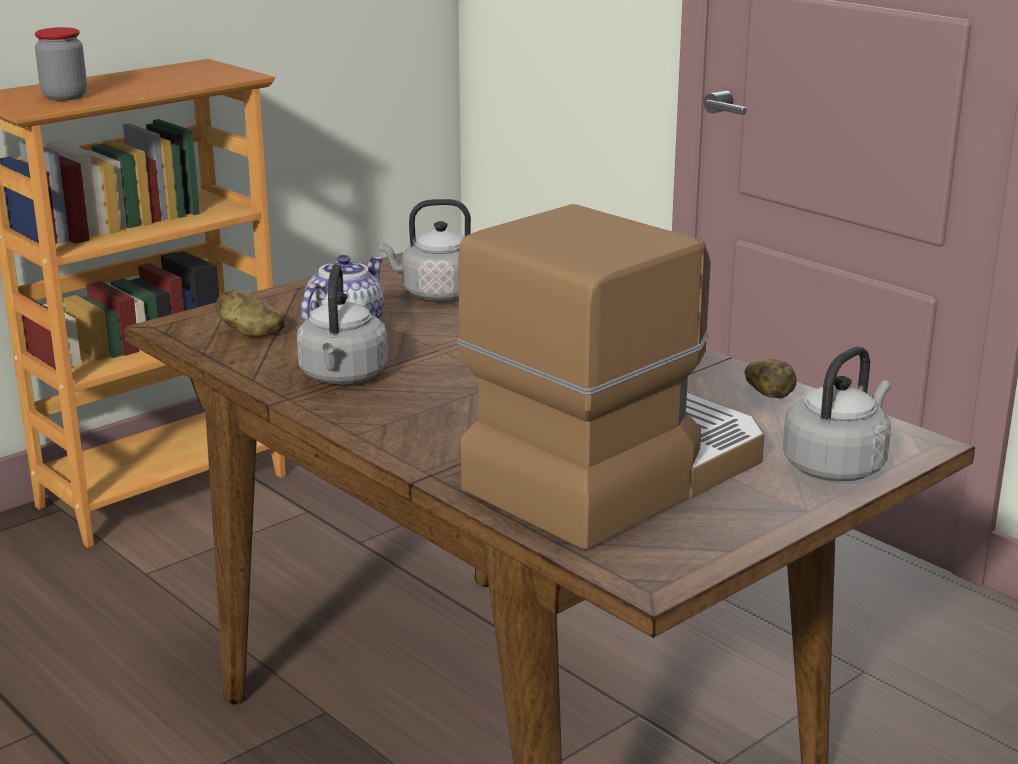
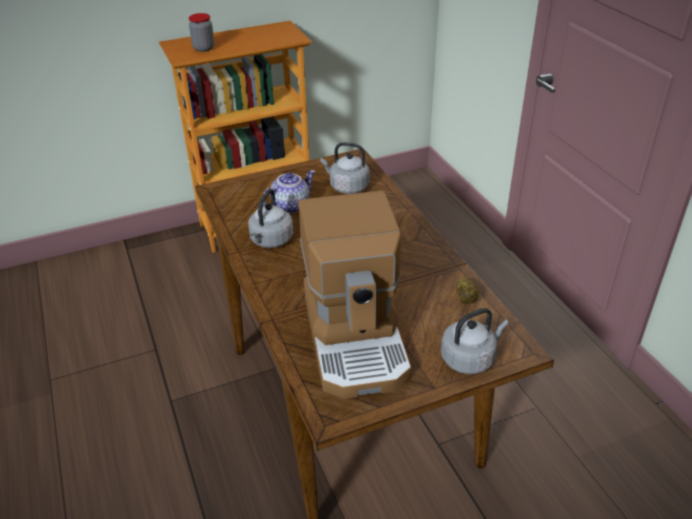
camera: 20 degrees right, 15 degrees up
potato [215,290,285,336] -> none
coffee machine [457,204,764,551] -> coffee machine turned 105 degrees clockwise [298,191,411,399]

